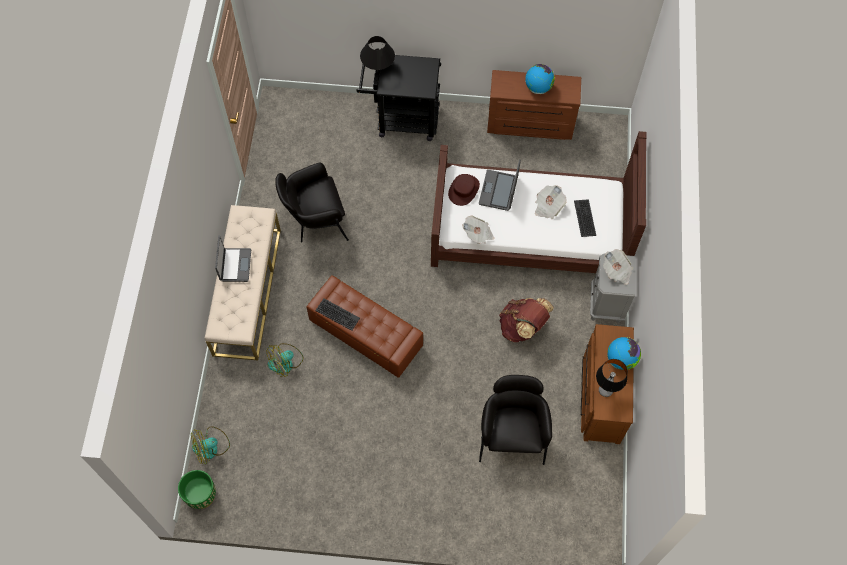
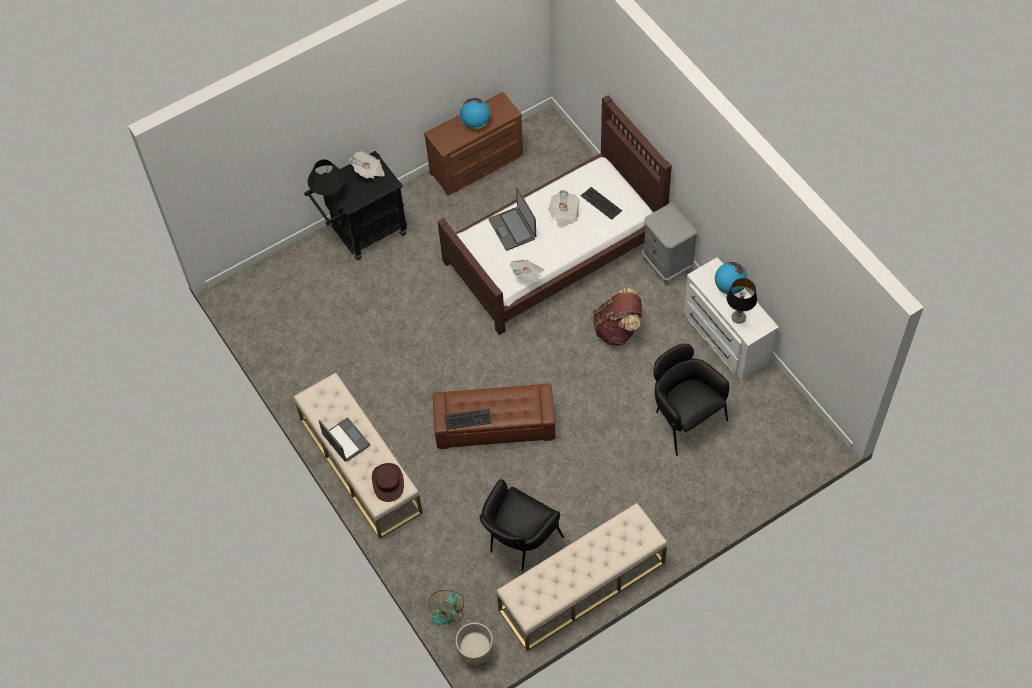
camera: 35 degrees left, 5 degrees down
green planter [178,470,216,509] -> beige planter [456,623,493,666]
fan [266,343,303,376] -> none
black armchair [275,163,349,242] -> black armchair moved to [480,479,564,571]
brown hat [448,174,480,206] -> brown hat moved to [372,463,404,502]
brown dresser [581,324,634,444] -> white dresser [684,257,779,381]
newspaper [603,249,633,285] -> newspaper moved to [350,151,385,179]
none -> beige bench [496,503,667,651]

